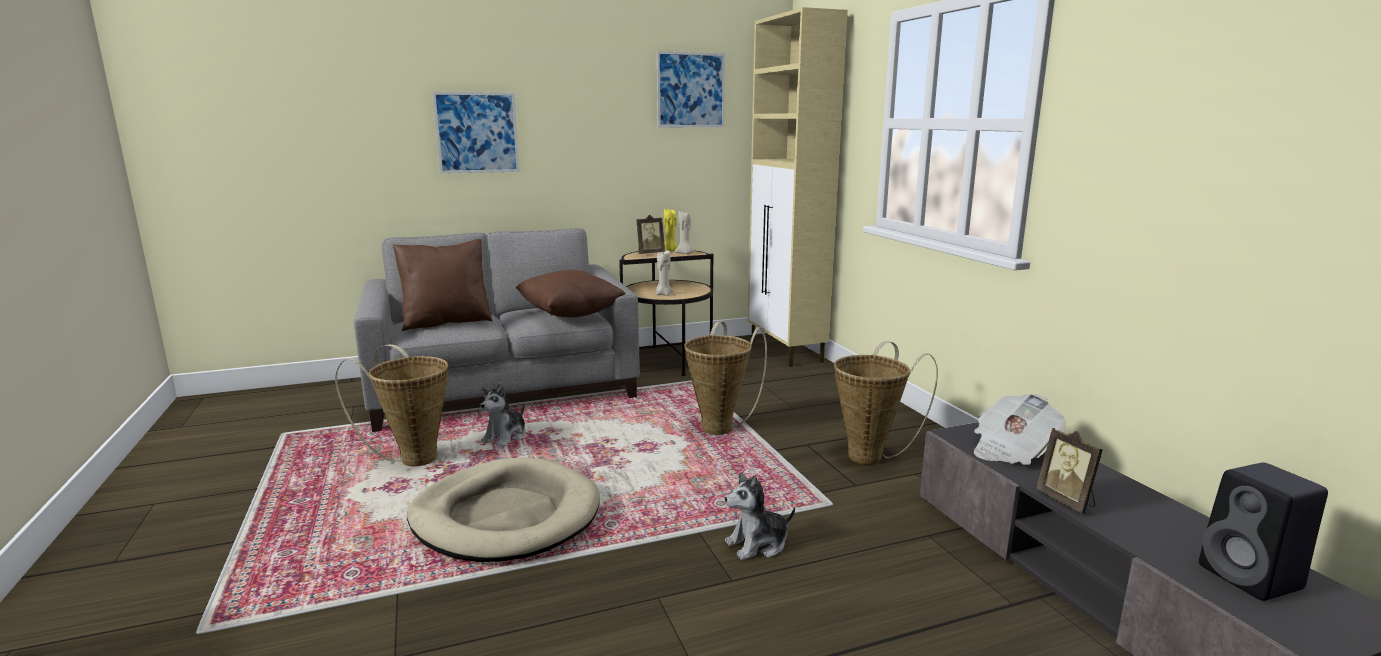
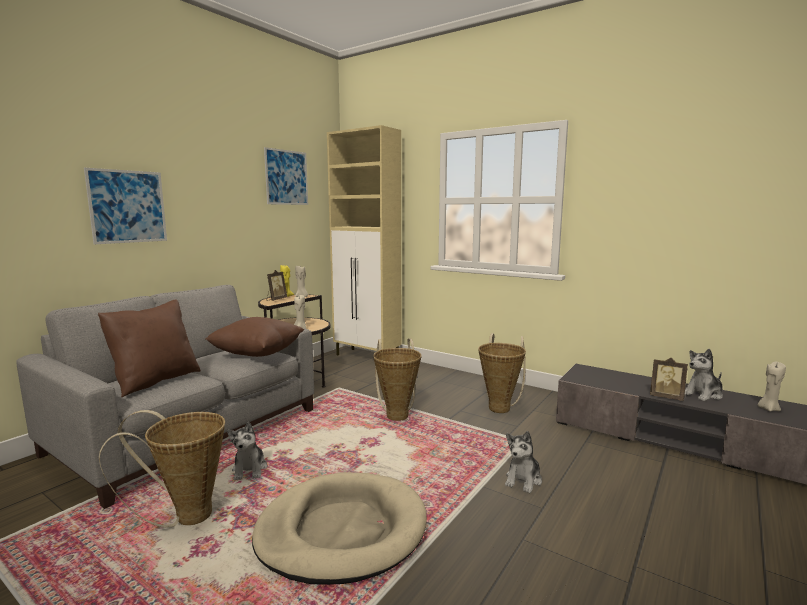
camera: 35 degrees left, 5 degrees down
newspaper [974,394,1066,465] -> none
black speaker [1199,462,1328,601] -> beige candle [757,362,786,412]
none -> plush toy [685,349,723,401]

